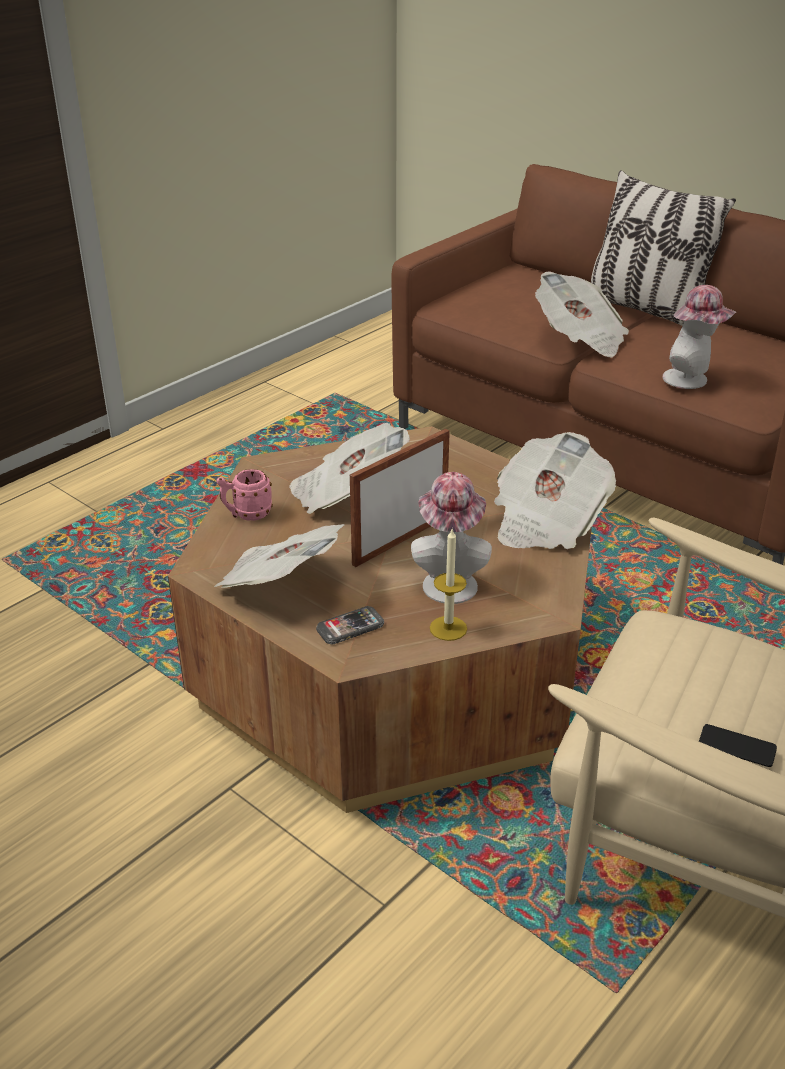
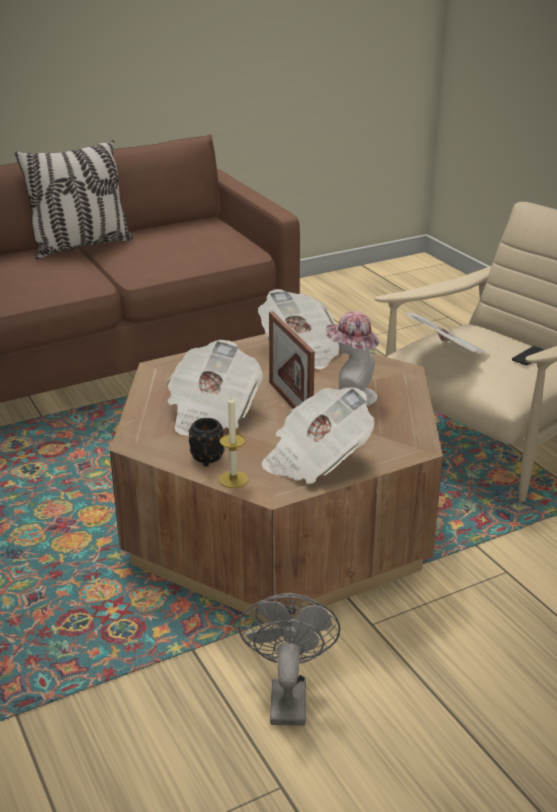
camera: 70 degrees left, 5 degrees down
pink mug [216,469,273,521] -> black mug [188,418,225,467]
phone [316,606,384,645] -> none
candle [430,529,467,641] -> candle moved to [219,396,249,488]
newspaper [535,271,629,358] -> newspaper moved to [405,312,491,354]
hat [662,285,736,389] -> none
none -> grey fan [238,593,341,726]

